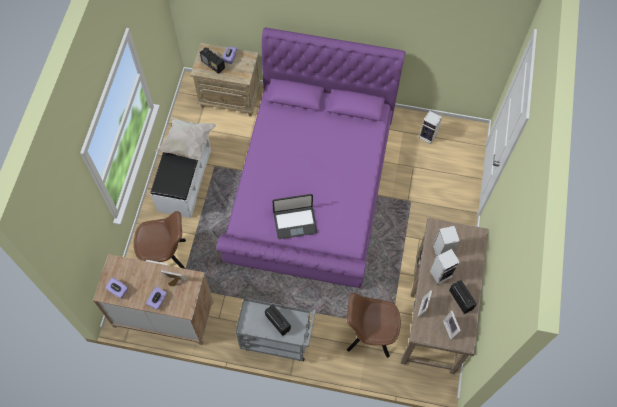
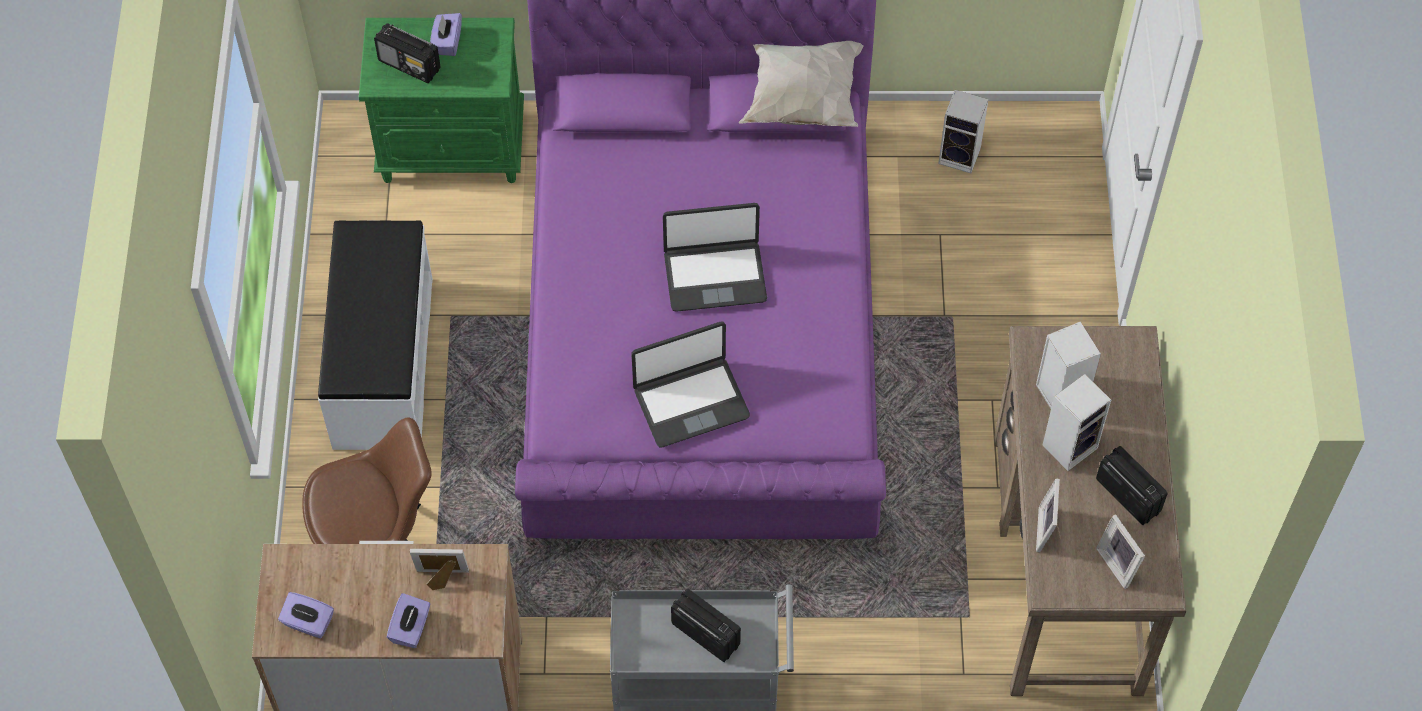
camera: 10 degrees left, 5 degrees down
white pillow [155,117,217,161] -> white pillow moved to [739,41,863,127]
beige nightstand [191,43,261,117] -> green nightstand [359,18,524,183]
brown chair [347,293,401,358] -> none
none -> laptop [663,203,767,312]

